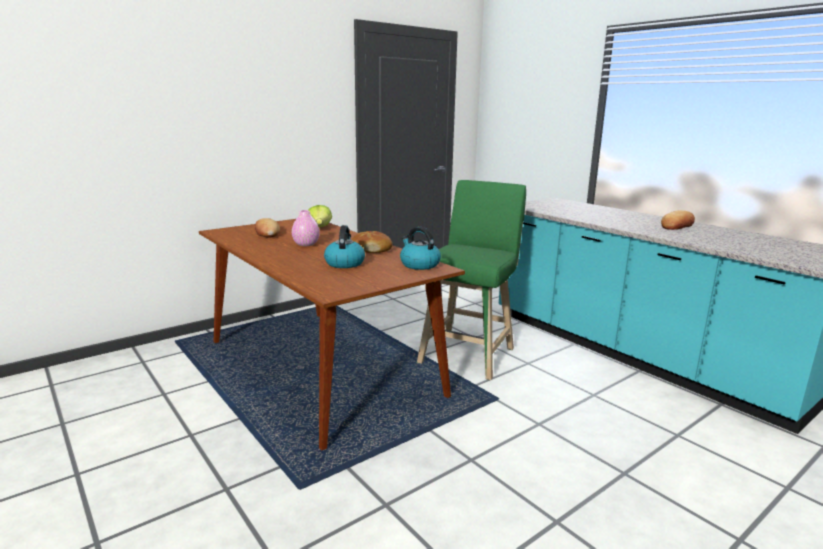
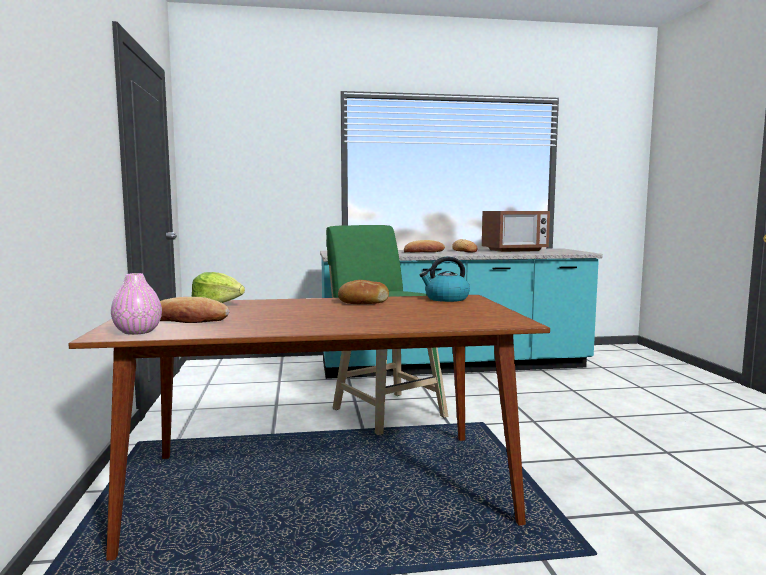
camera: 60 degrees left, 10 degrees down
pink vase [292,210,320,246] -> pink vase moved to [111,273,162,335]
kettle [324,225,365,268] -> none
none -> bread [404,240,445,252]
none -> microwave [482,211,550,252]

